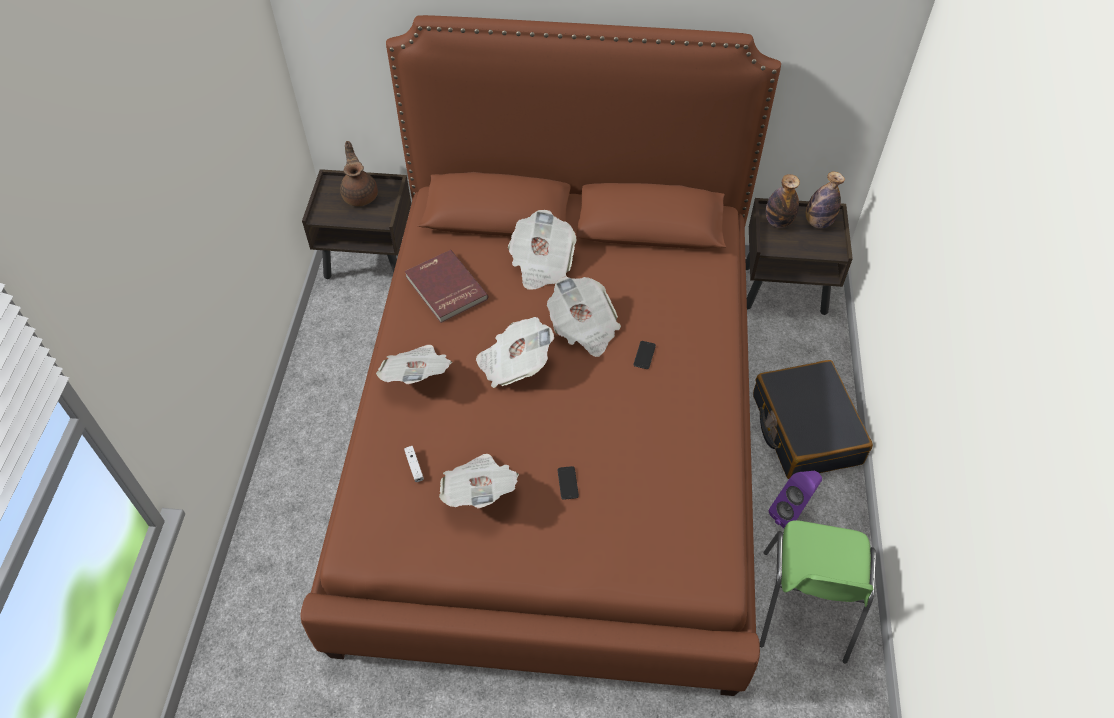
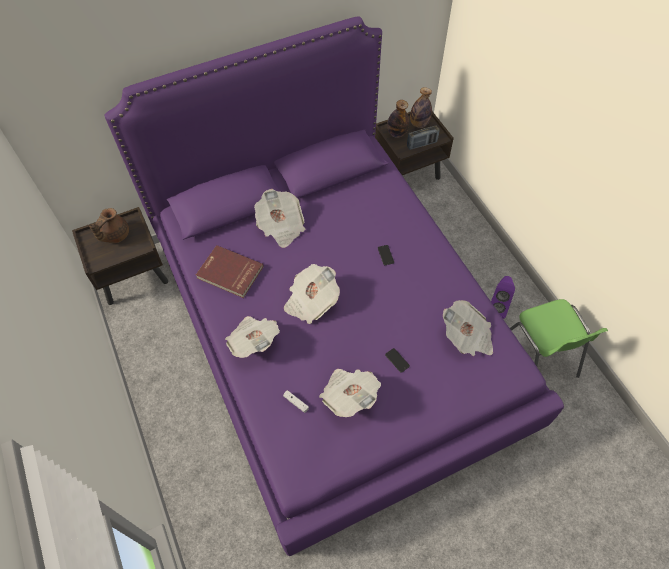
camera: 30 degrees left, 5 degrees up
brown bed [301,15,781,696] -> purple bed [105,16,564,556]
brown teapot [340,141,378,207] -> brown teapot turned 105 degrees counterclockwise [89,208,129,243]
newspaper [547,276,621,357] -> newspaper moved to [443,300,493,356]
black suitcase [753,360,873,479] -> none
none -> radio [407,126,440,150]

